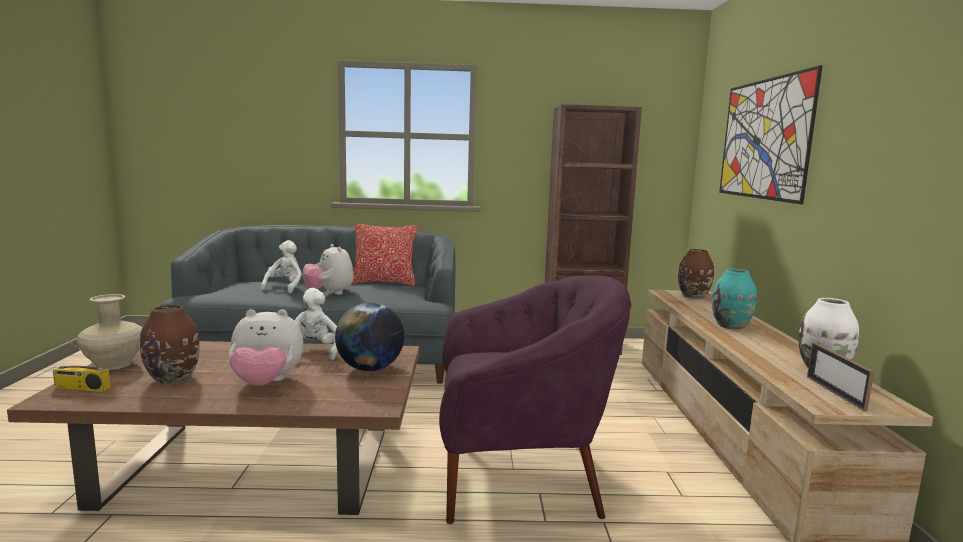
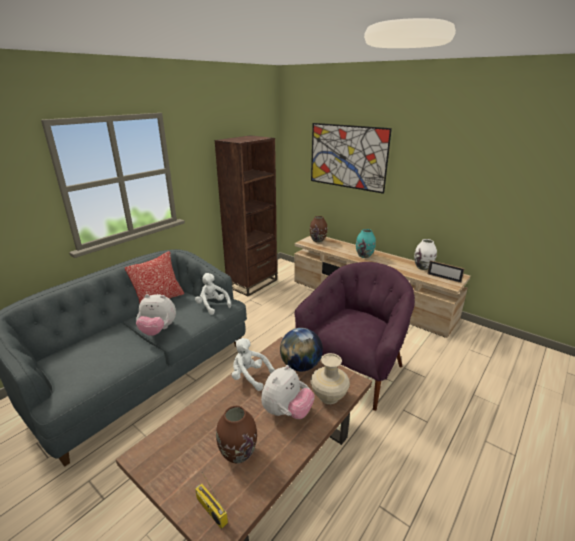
camera: 50 degrees left, 15 degrees up
radio [53,337,111,392] -> radio turned 90 degrees clockwise [195,472,228,529]
beige vase [77,294,142,370] -> beige vase moved to [310,353,350,404]
white plush toy [261,240,302,293] -> white plush toy moved to [195,273,231,315]

